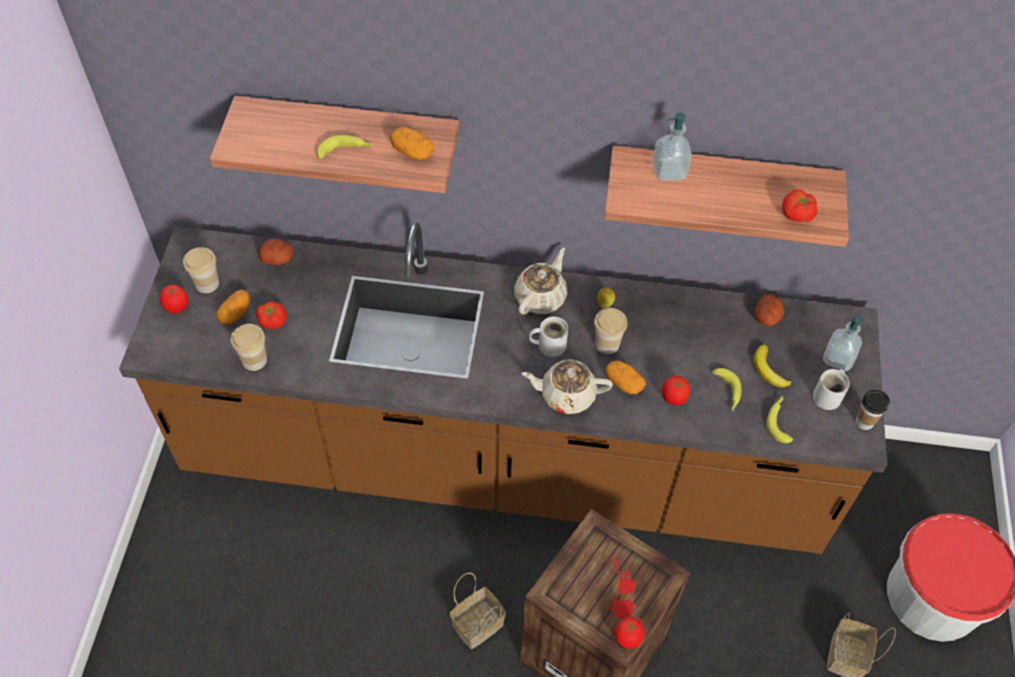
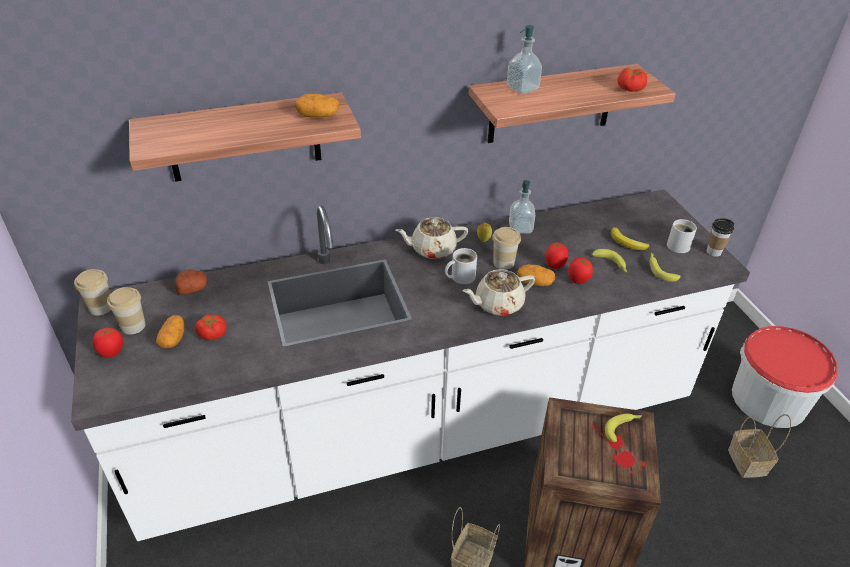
camera: 25 degrees left, 15 degrees down
brown counter [119,223,887,554] -> white counter [71,189,750,541]
cup [231,324,267,371] -> cup moved to [74,269,111,315]
banana [317,135,373,160] -> banana moved to [605,414,642,442]
beige teapot [514,248,567,315] -> beige teapot turned 105 degrees counterclockwise [396,217,468,259]
tomato [614,617,644,649] -> tomato moved to [545,242,568,269]
potato [755,294,784,326] -> none
soap dispenser [823,316,862,371] -> soap dispenser moved to [509,180,535,234]

